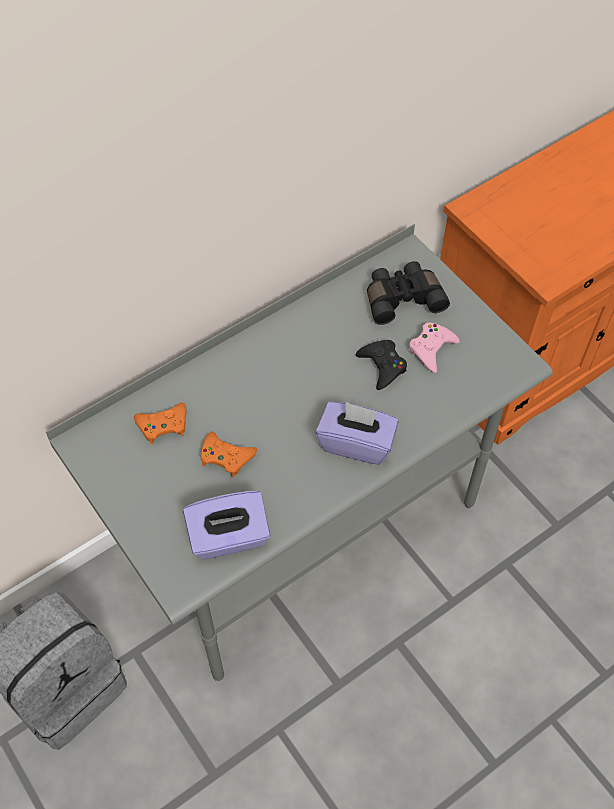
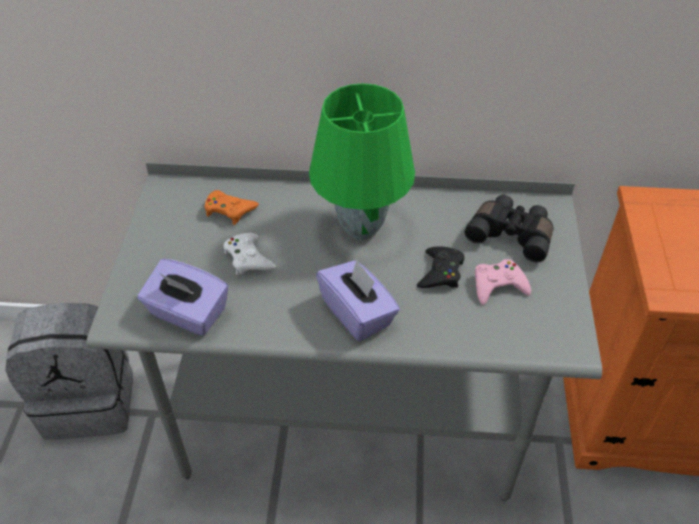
camera: 40 degrees right, 10 degrees down
orange game controller [201,432,258,478] -> white game controller [224,233,276,275]
none -> green table lamp [309,83,415,240]

